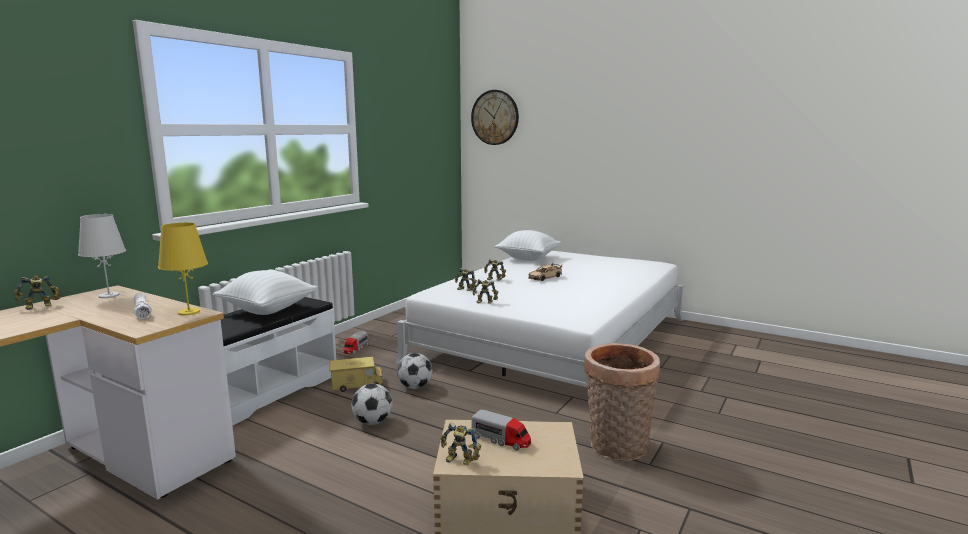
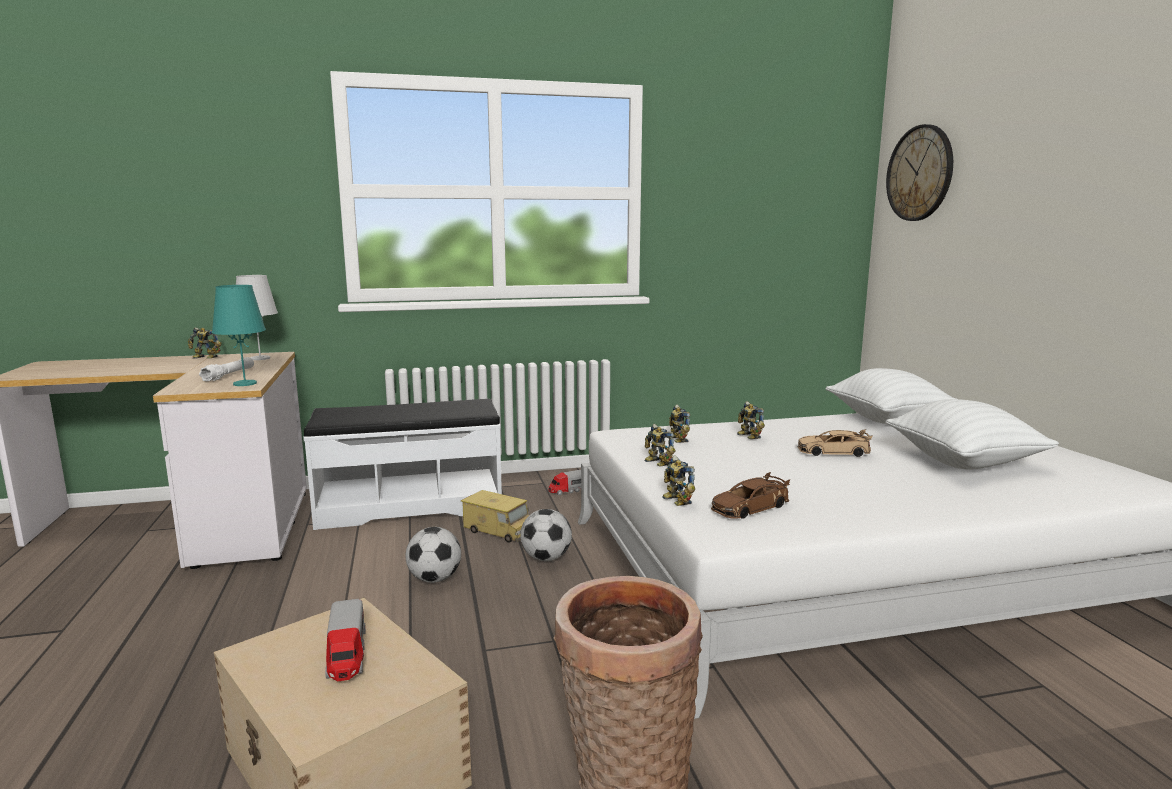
camera: 45 degrees right, 0 degrees up
yellow table lamp [158,222,208,316] -> turquoise table lamp [212,285,266,386]
white pillow [213,270,318,315] -> white pillow moved to [885,399,1059,469]
toy robot [440,422,481,465] -> toy robot moved to [662,456,695,506]
none -> brown toy car [711,472,790,519]

